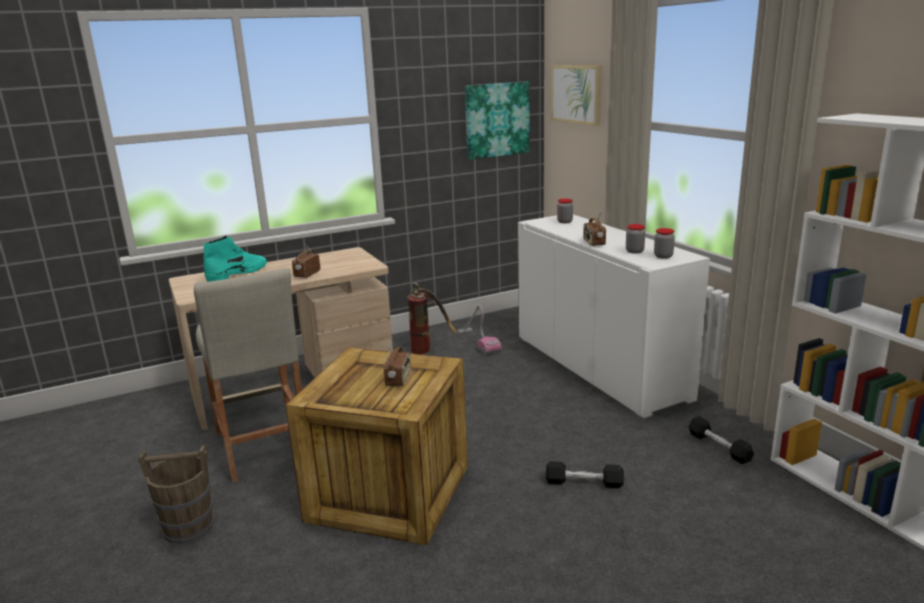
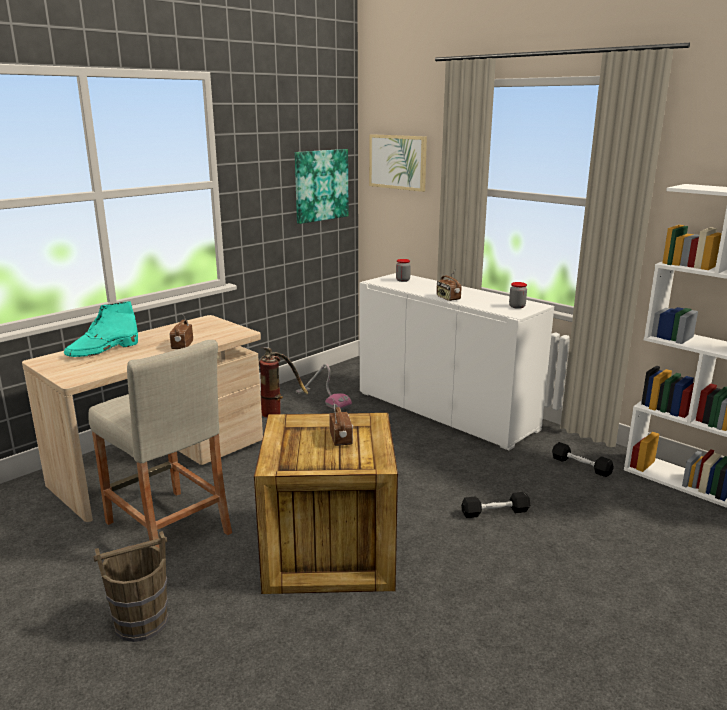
camera: 20 degrees left, 0 degrees up
turquoise boot [203,235,267,282] -> turquoise boot turned 150 degrees counterclockwise [64,301,138,357]
jar [626,224,645,254] -> none

